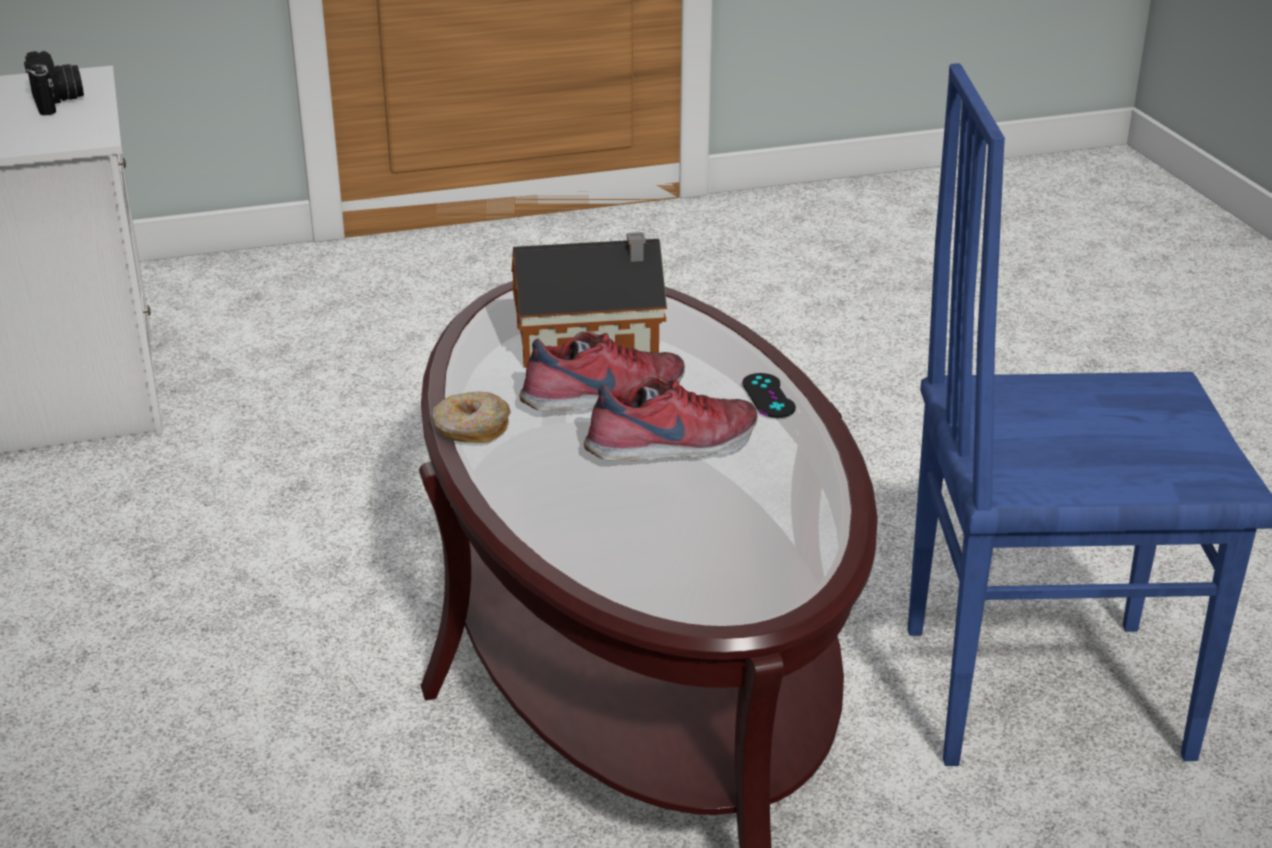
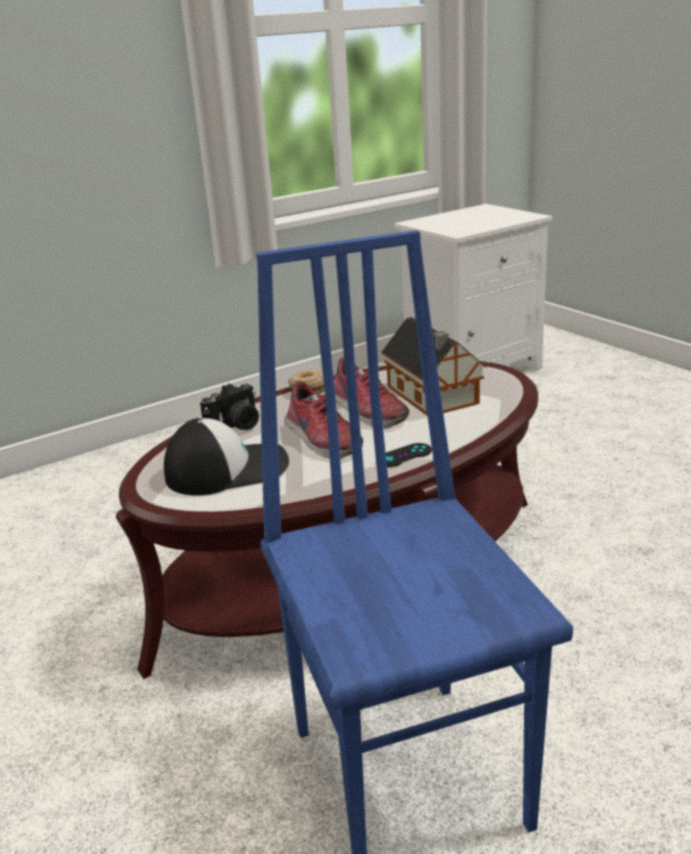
camera: 75 degrees right, 5 degrees down
camera [24,51,84,115] -> camera moved to [200,384,259,430]
none -> cap [164,418,289,496]

